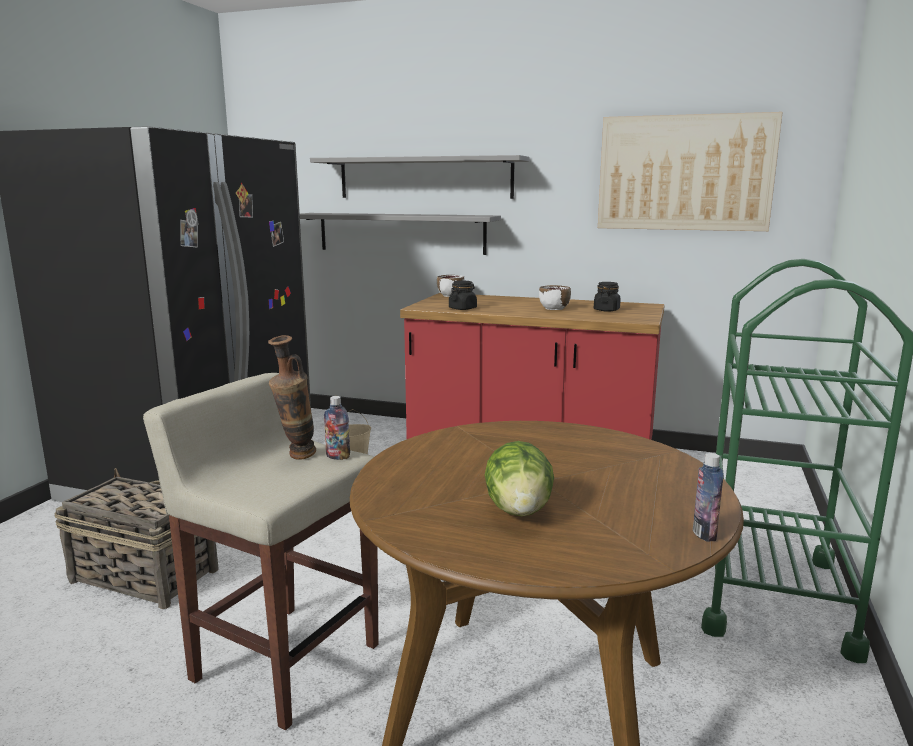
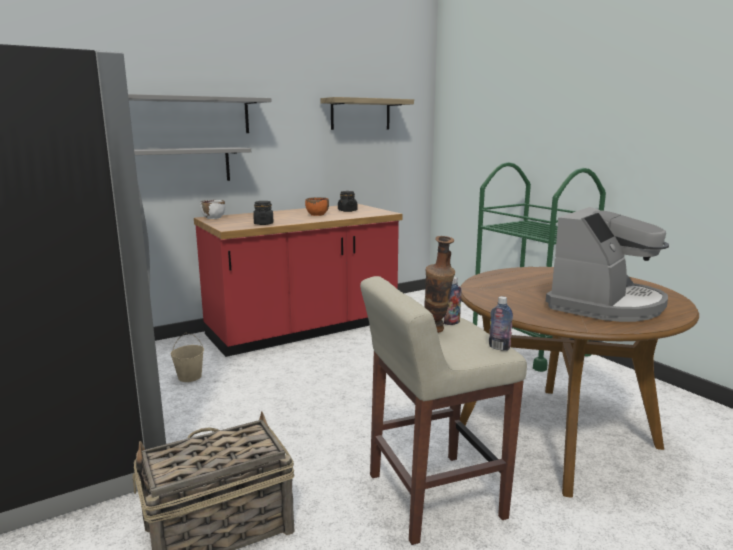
camera: 50 degrees left, 0 degrees up
lettuce [485,441,554,516] -> coffee machine [546,207,669,322]
white bowl [539,285,571,310] -> orange bowl [305,197,329,216]
picture [598,112,783,231] -> shelf [321,97,414,130]
bottle [693,453,724,542] -> bottle moved to [489,296,513,351]

